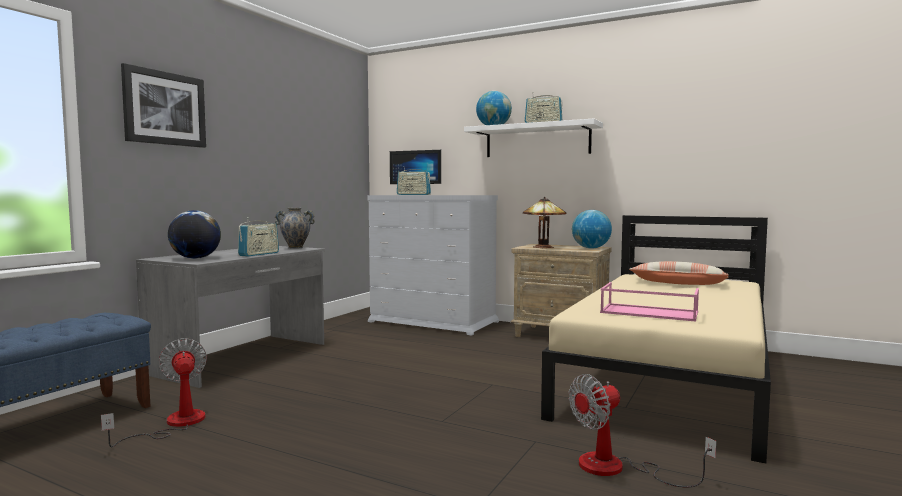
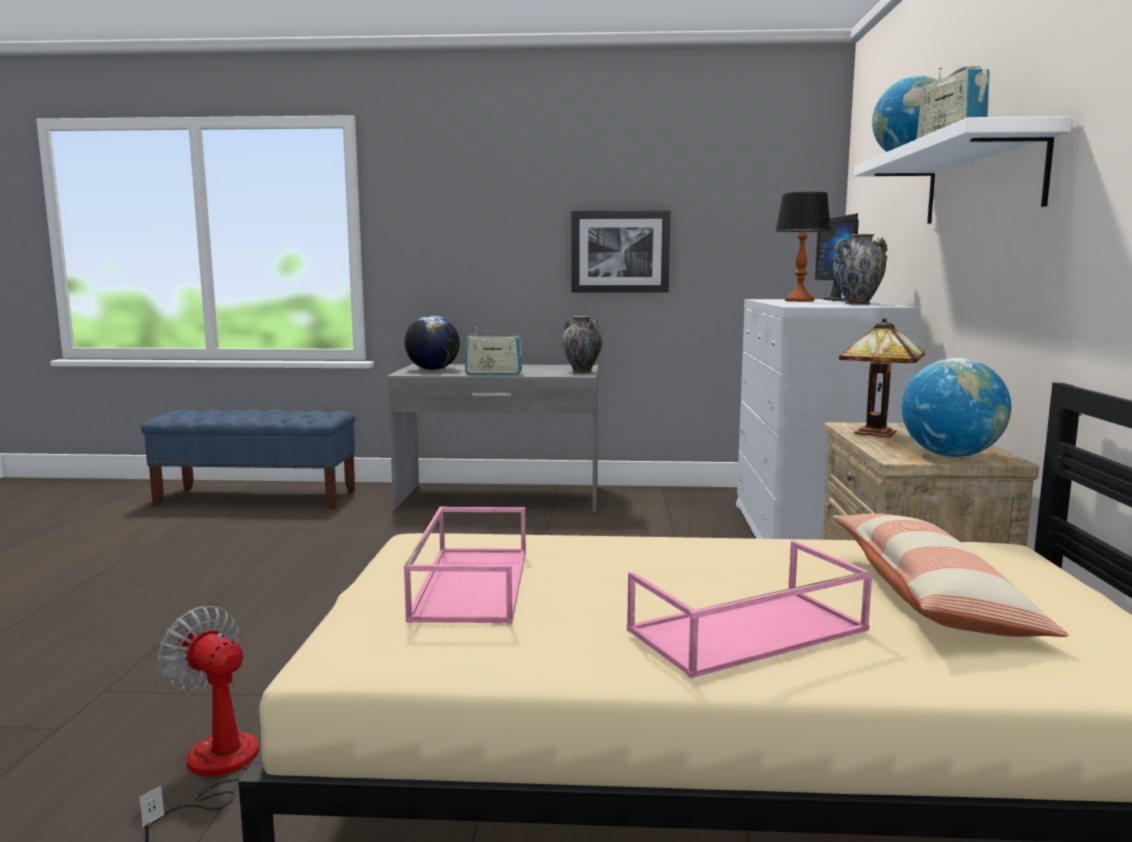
camera: 65 degrees right, 5 degrees up
fan [101,338,207,447] -> none
picture [121,63,206,148] -> picture moved to [571,210,671,293]
radio [397,166,431,195] -> table lamp [775,192,831,302]
none -> pink tray [627,541,873,678]
none -> vase [834,234,888,304]

